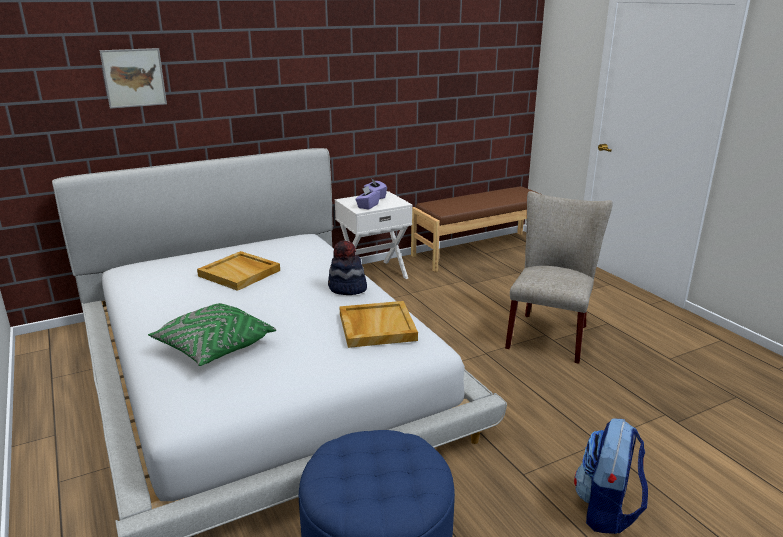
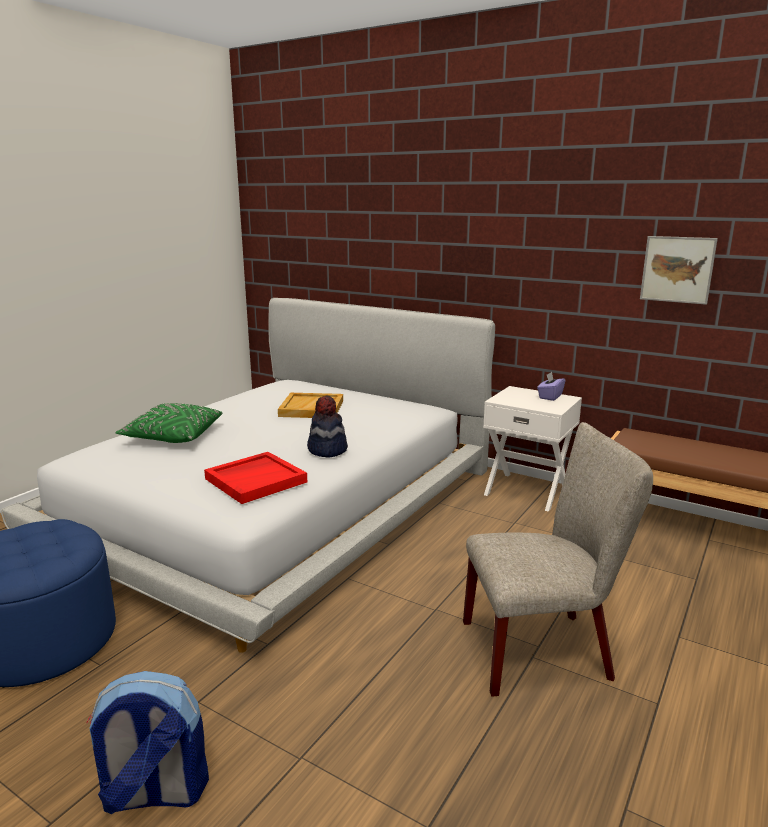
camera: 60 degrees right, 5 degrees down
picture [99,48,167,109] -> picture moved to [640,236,718,305]
beige tray [339,301,418,348] -> red tray [204,452,307,504]
purple tissue box [355,186,380,210] -> none

